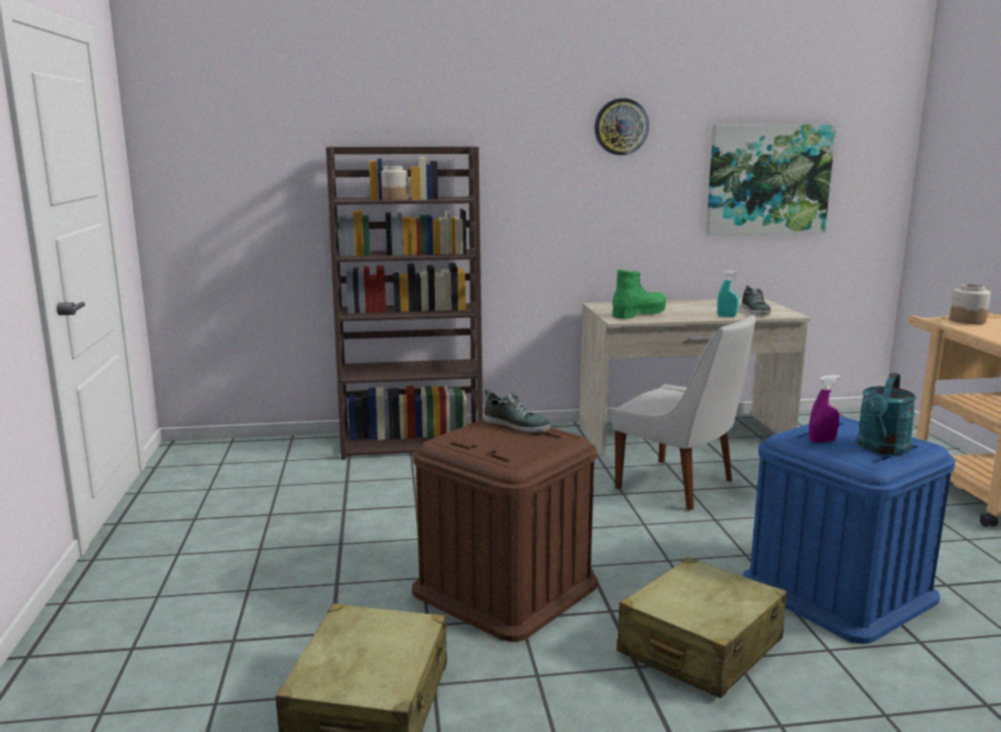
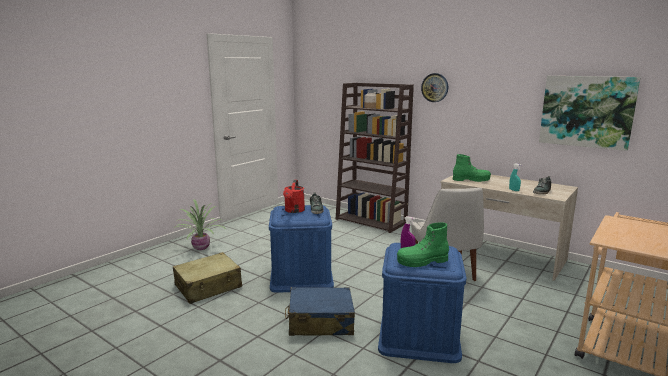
camera: 45 degrees right, 0 degrees up
brown storage box [412,419,598,642] -> blue storage box [269,205,334,293]
wall clock [594,98,649,155] -> wall clock moved to [421,73,448,102]
beige suitcase [617,557,787,698] -> blue suitcase [285,287,355,336]
turquoise watering can [857,373,917,455] -> green boot [397,223,449,267]
jar [950,284,991,324] -> none
none -> potted plant [172,199,227,250]
none -> red watering can [283,180,305,213]

